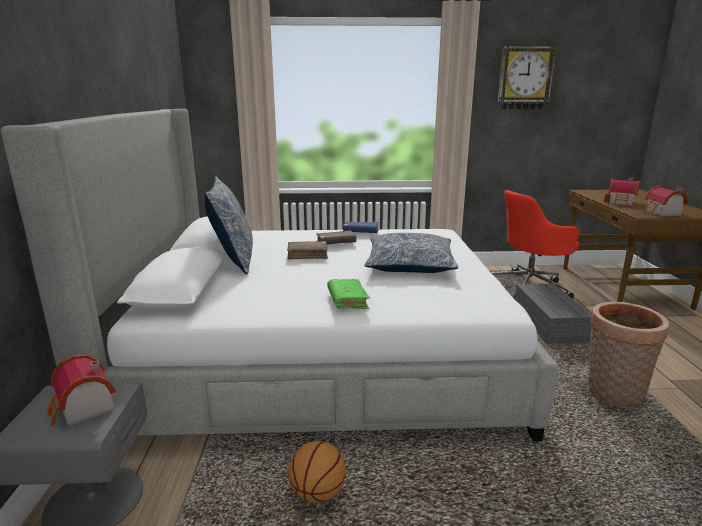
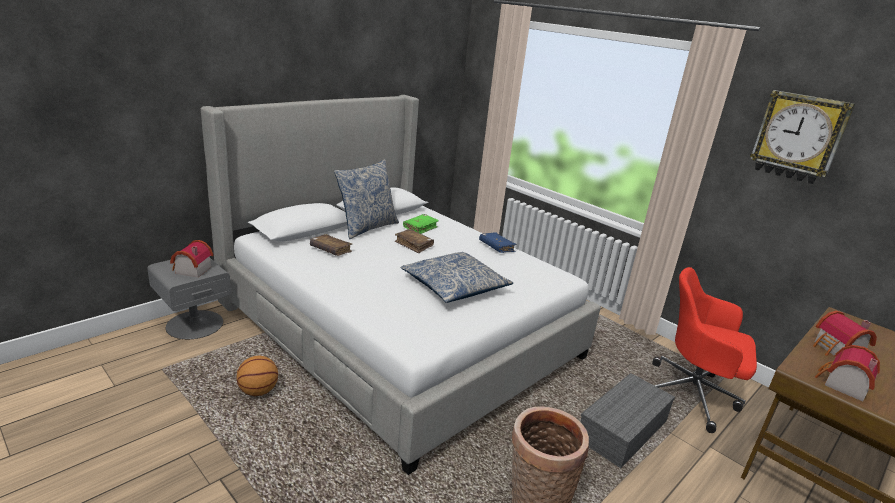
camera: 45 degrees right, 5 degrees up
brown book [316,230,356,245] -> brown book moved to [310,234,352,256]
green book [327,279,370,309] -> green book moved to [403,214,439,234]

